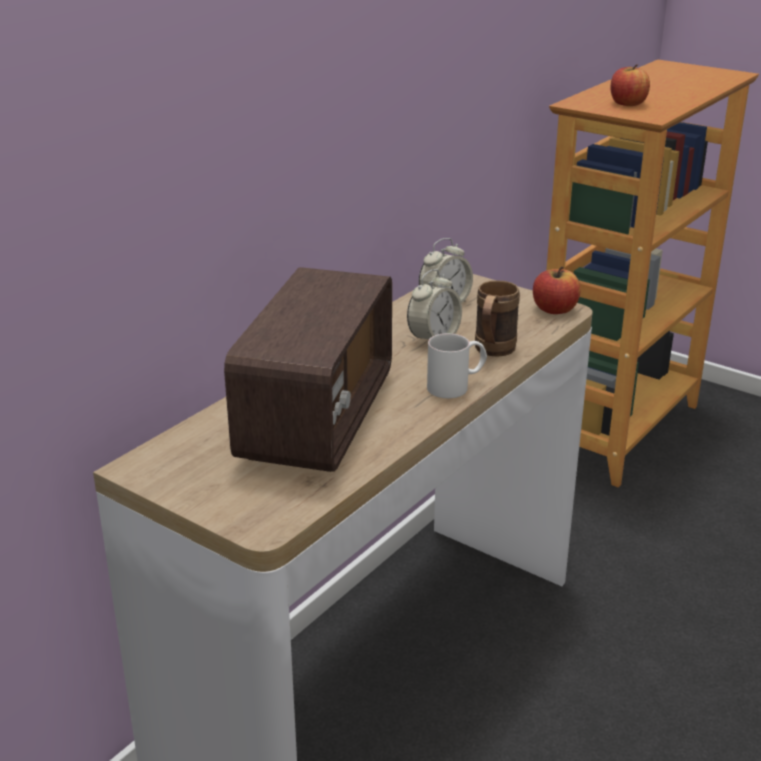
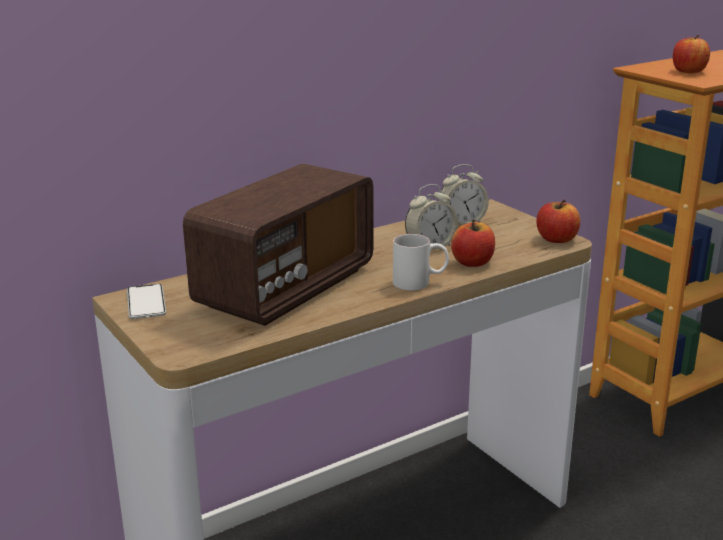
camera: 20 degrees right, 5 degrees down
brown mug [475,280,520,357] -> apple [451,220,495,267]
none -> phone [127,284,166,319]

